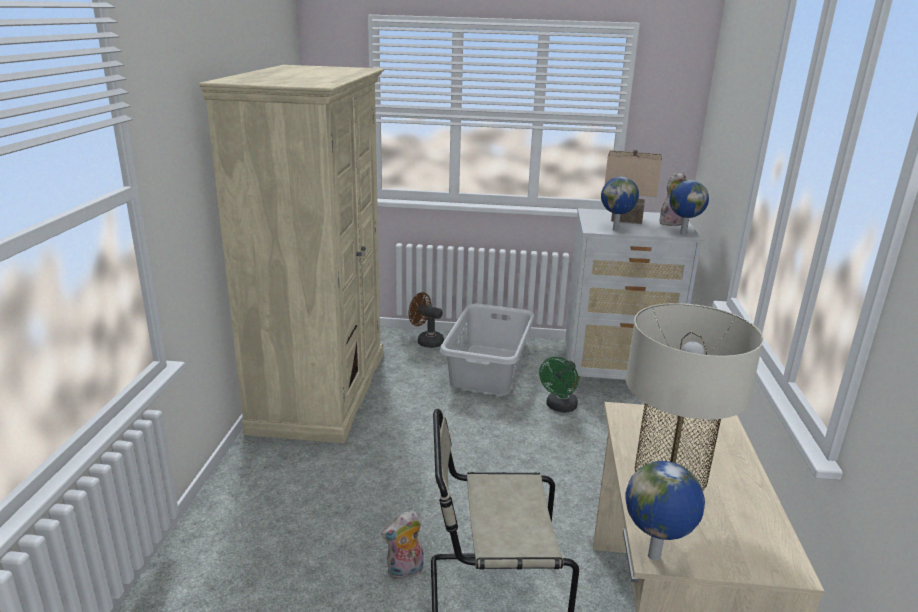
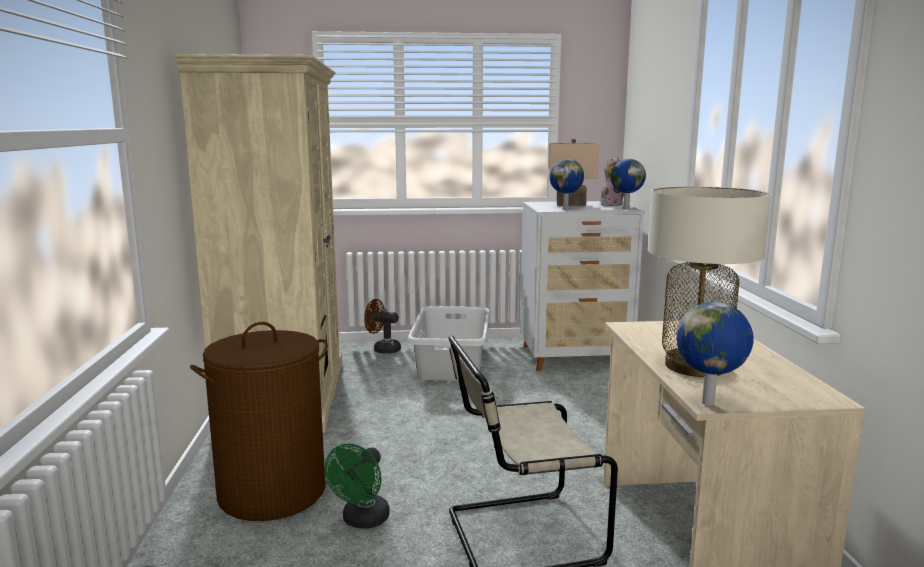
camera: 10 degrees left, 10 degrees down
plush toy [381,510,424,580] -> none
green fan [539,357,579,413] -> green fan moved to [325,444,390,529]
none -> brown laundry basket [190,322,328,521]

